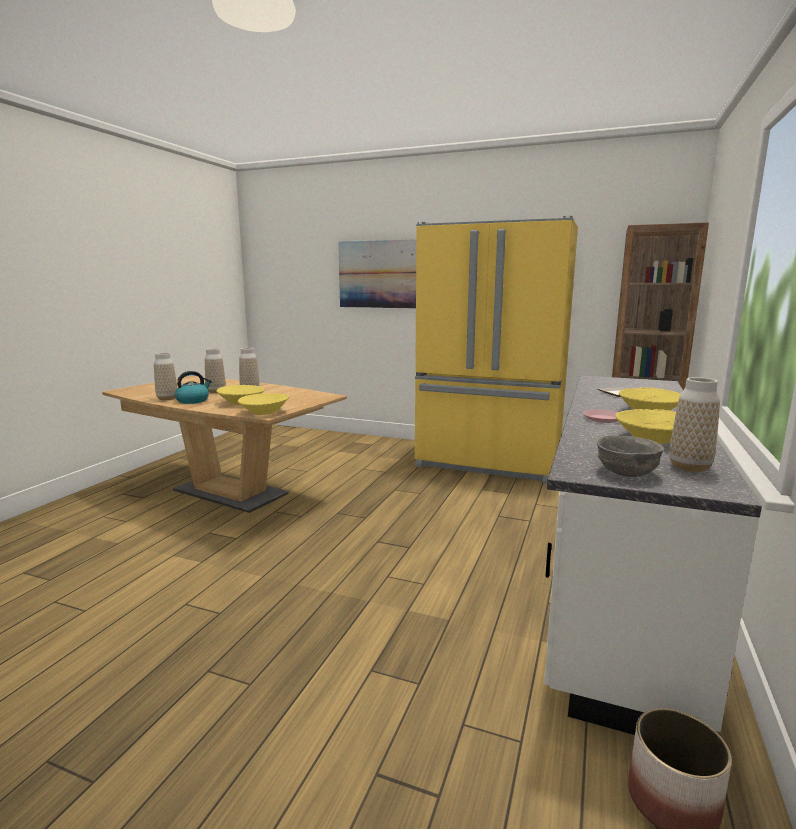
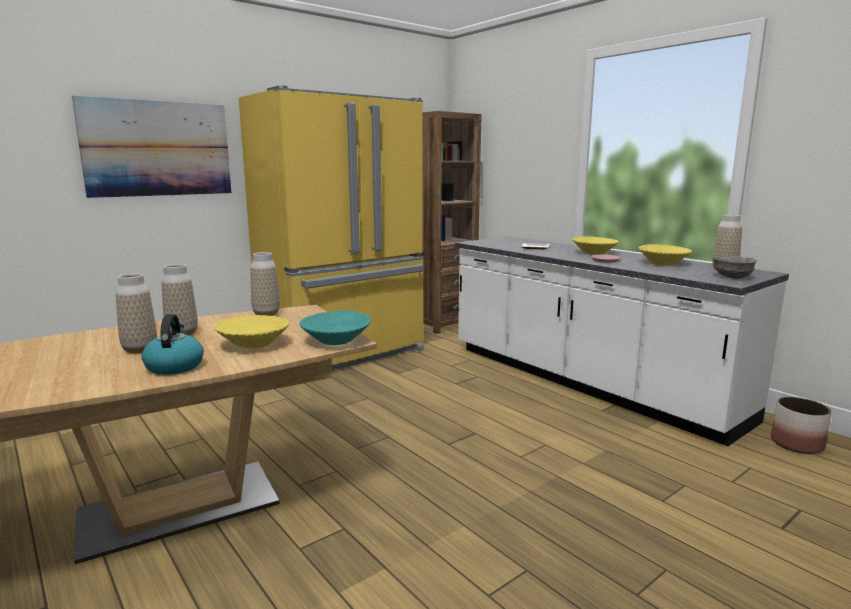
camera: 60 degrees left, 0 degrees up
vase [154,353,177,400] -> vase moved to [251,252,280,316]
yellow bowl [238,393,289,415] -> turquoise bowl [299,310,371,345]

